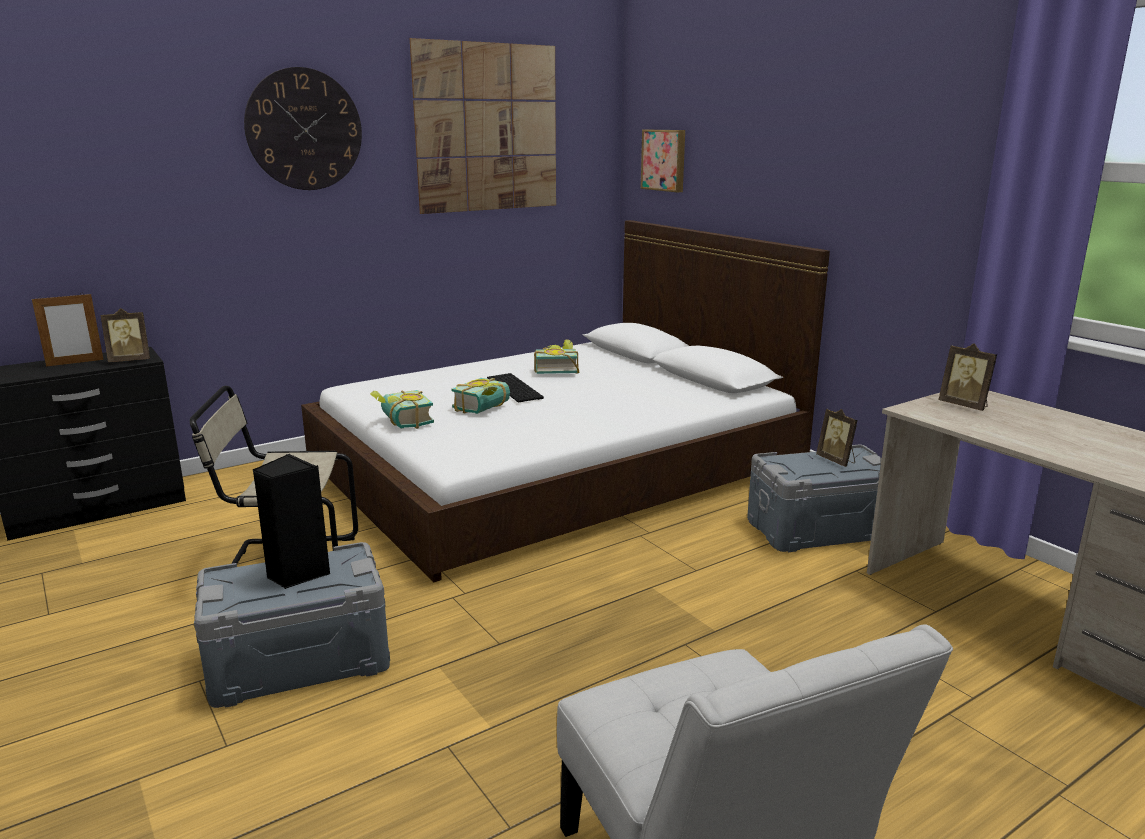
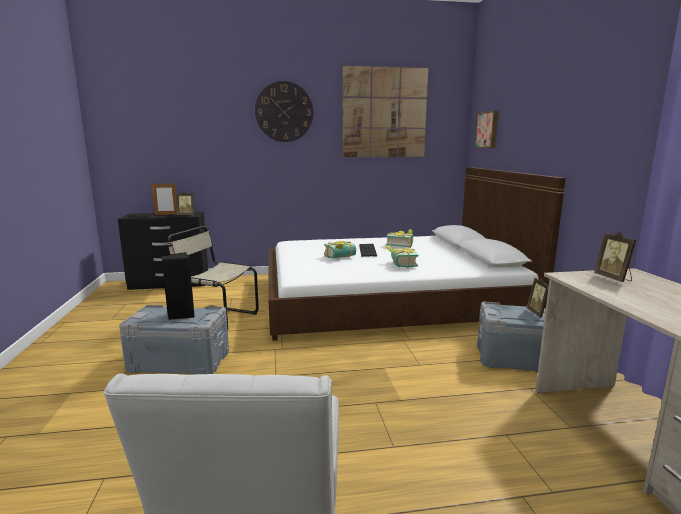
camera: 25 degrees right, 5 degrees down
book [370,390,434,429] -> book moved to [385,245,418,269]

